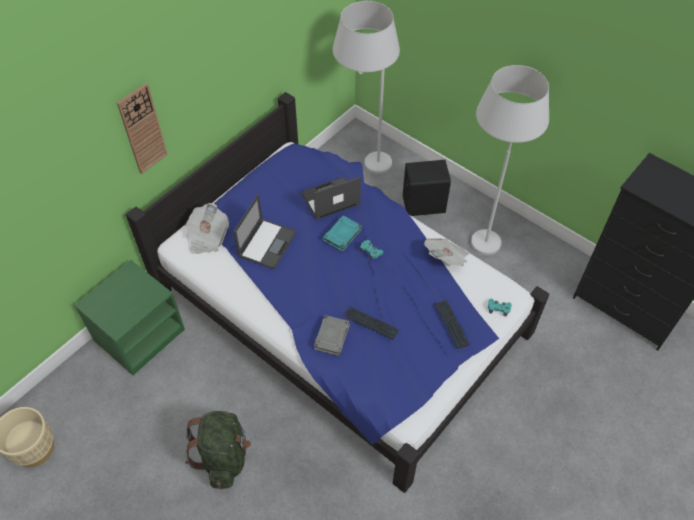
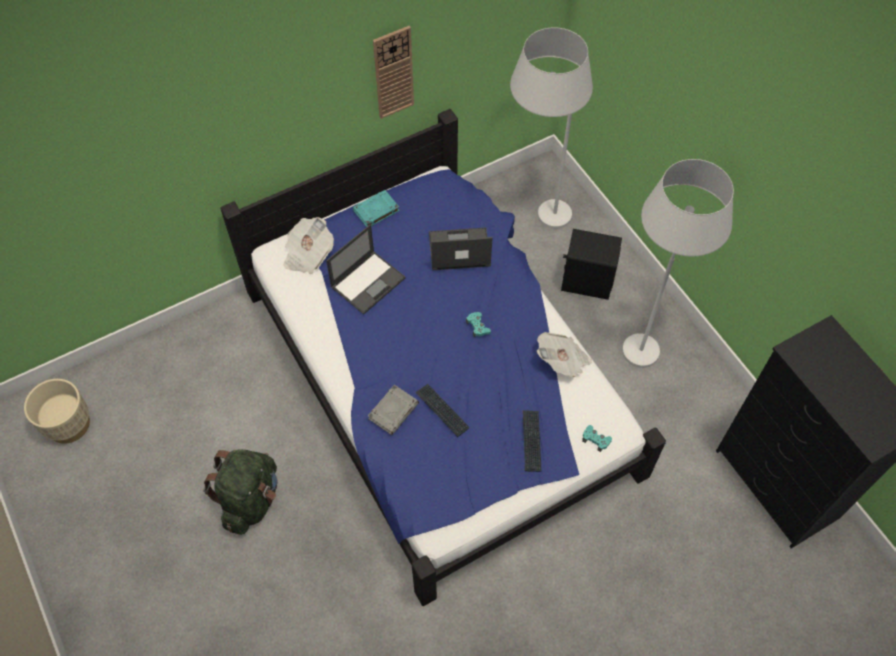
camera: 20 degrees right, 5 degrees up
green nightstand [74,260,185,375] -> none
wall clock [117,83,168,174] -> wall clock moved to [373,26,414,119]
turquoise book [322,216,362,252] -> turquoise book moved to [352,190,400,227]

